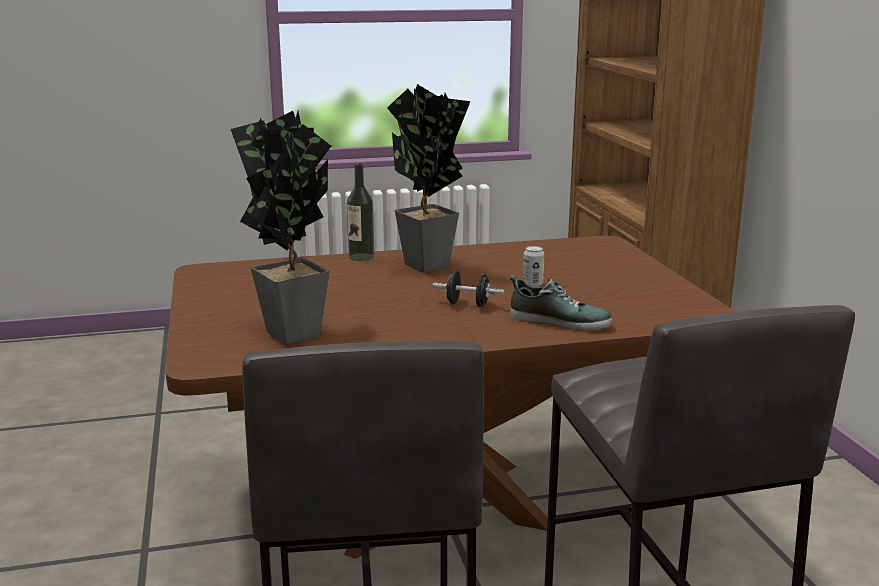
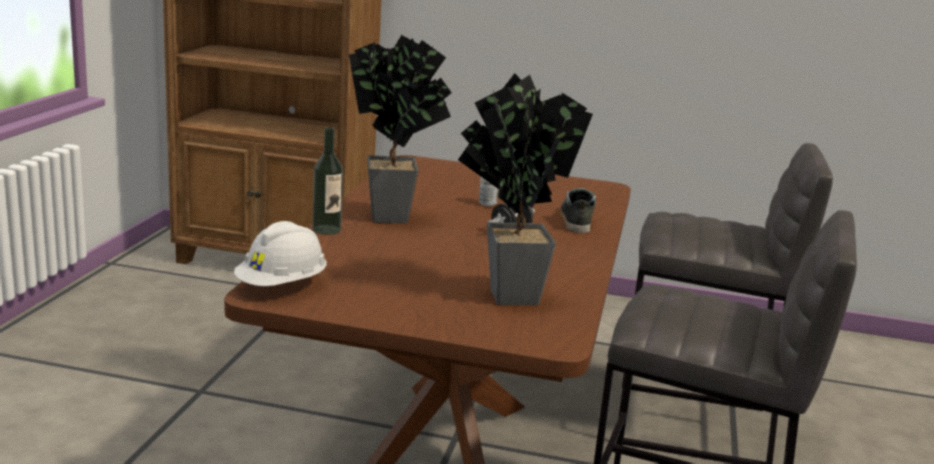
camera: 65 degrees left, 0 degrees up
shoe [510,276,613,330] -> shoe turned 45 degrees counterclockwise [561,188,596,233]
none -> white hard hat [234,221,327,286]

